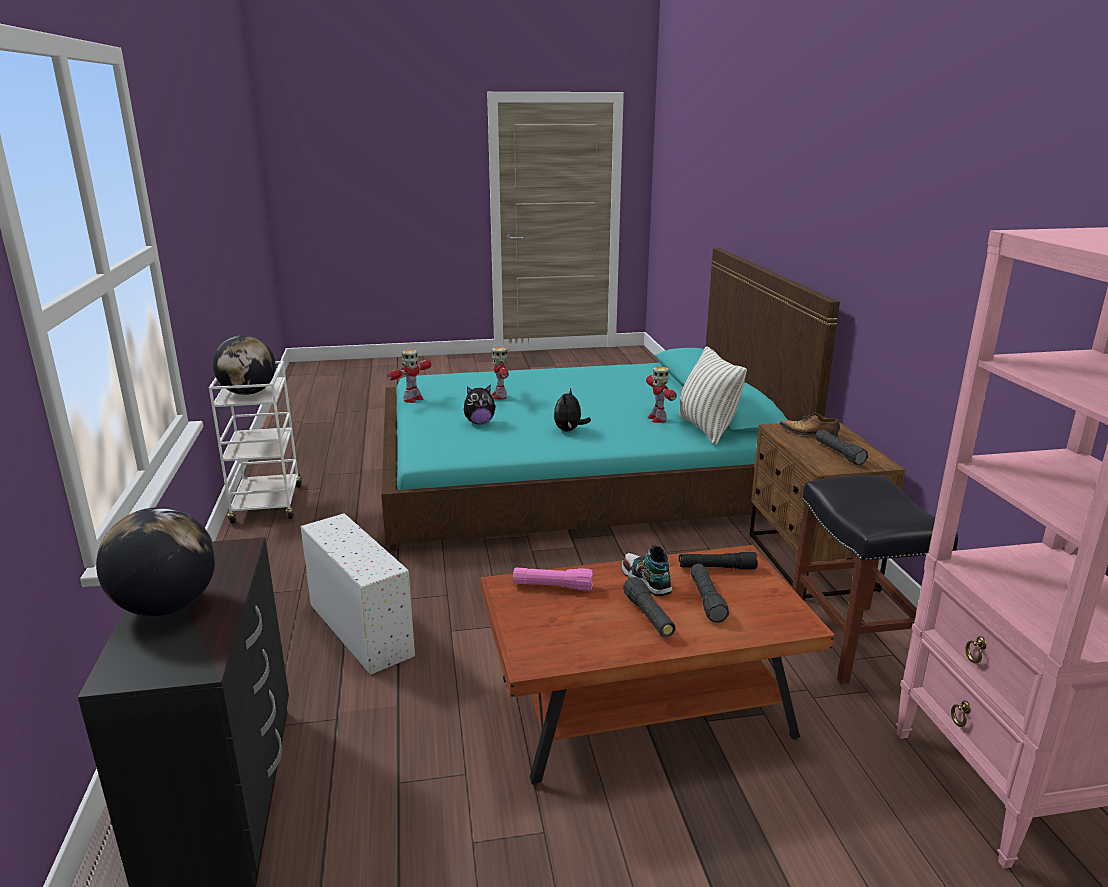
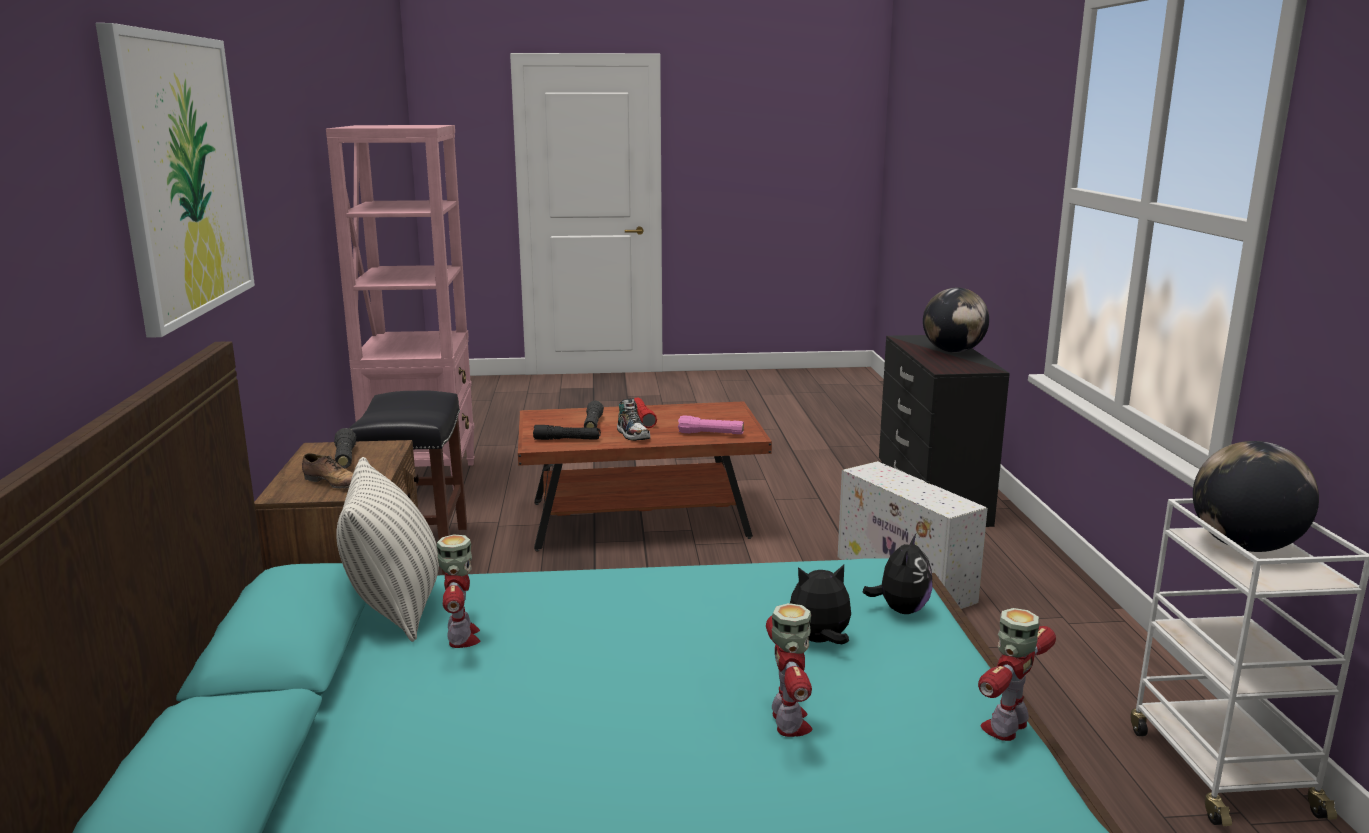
camera: 175 degrees left, 5 degrees down
plush toy [554,388,591,431] -> plush toy moved to [862,534,933,614]
black flashlight [623,577,676,637] -> red flashlight [634,397,657,428]
none -> picture [95,23,255,338]

